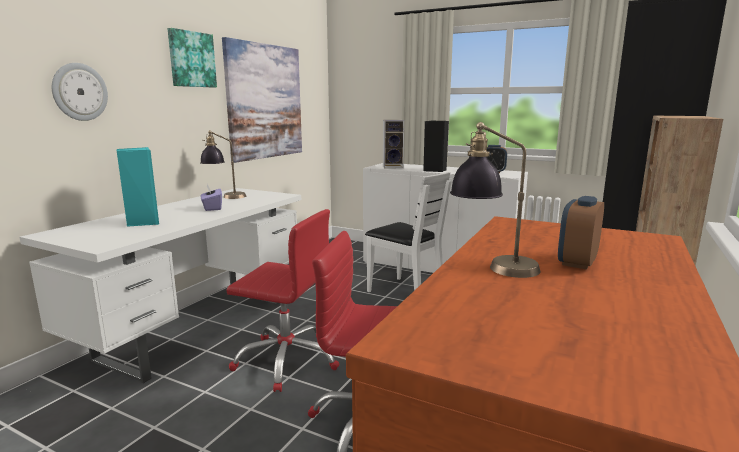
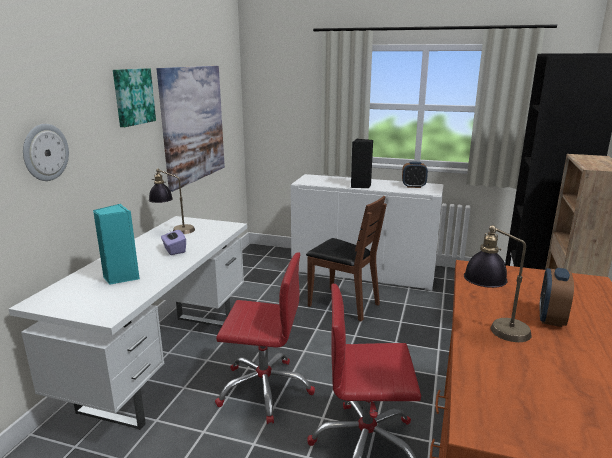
camera: 10 degrees left, 5 degrees up
white chair [365,172,452,292] -> brown chair [306,196,387,321]
speaker [383,120,404,168] -> none

